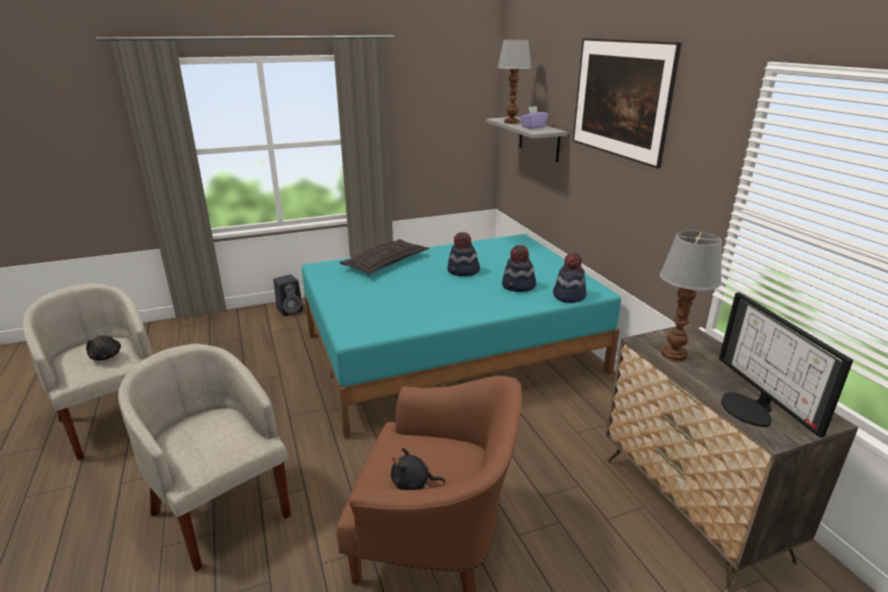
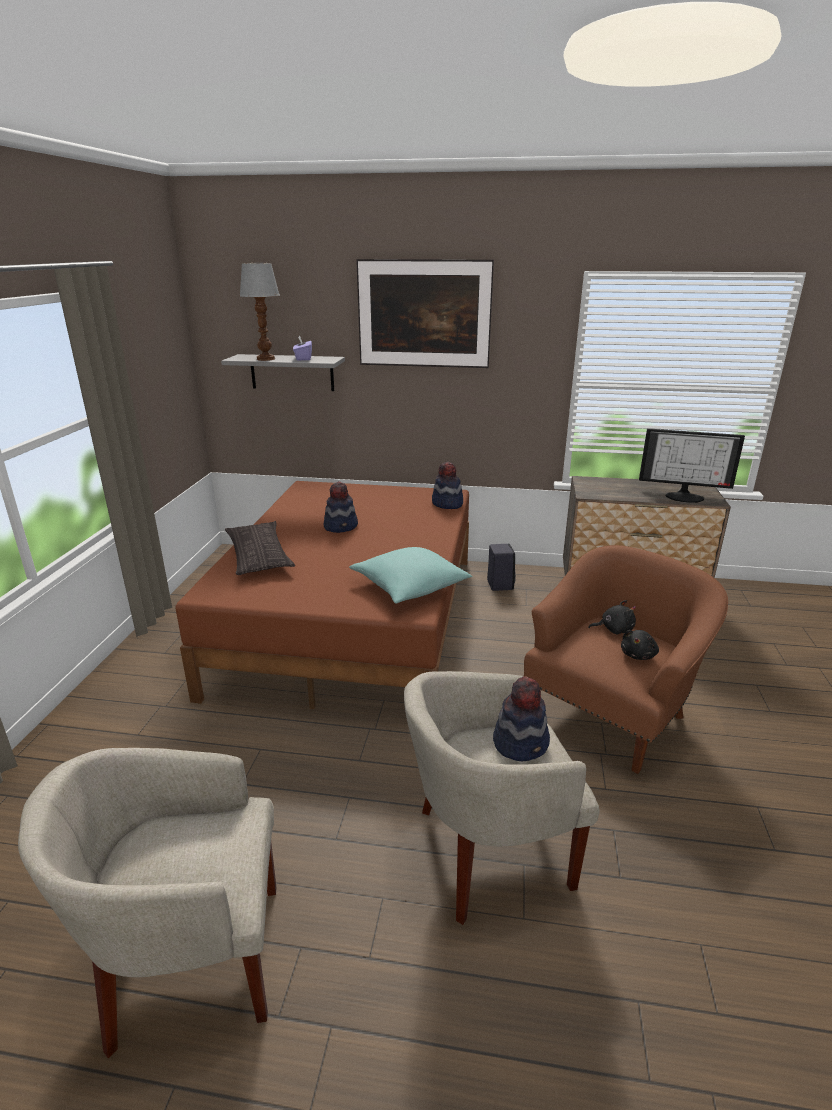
camera: 60 degrees left, 0 degrees up
black plush toy [86,336,121,361] -> black plush toy moved to [588,600,636,634]
black speaker [273,274,303,316] -> black speaker moved to [487,544,516,591]
turquoise bed [302,234,621,439] -> brown bed [175,481,469,709]
hat [502,245,536,292] -> hat moved to [493,676,550,761]
table lamp [660,231,722,362] -> none
none -> turquoise pillow [349,547,473,604]

